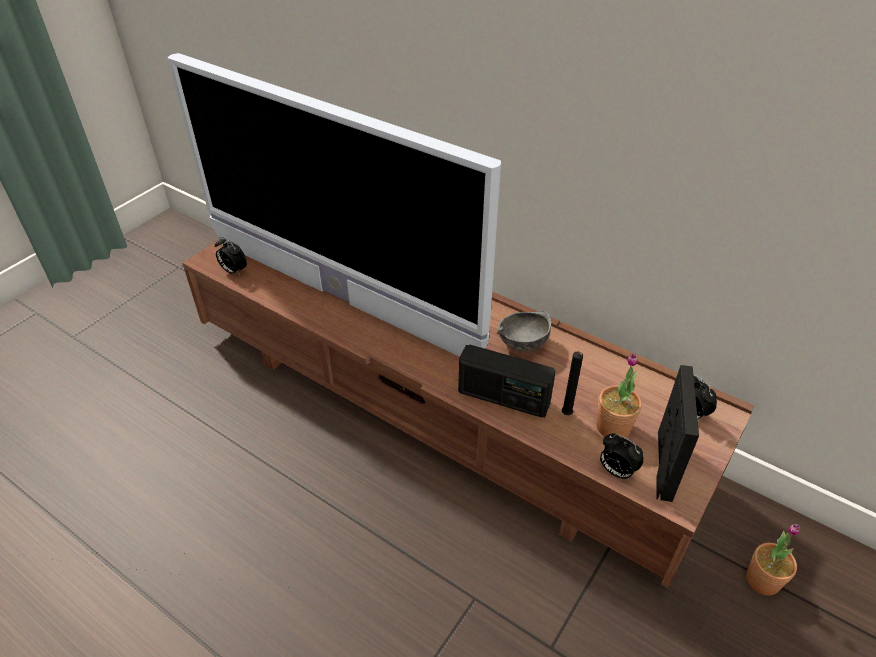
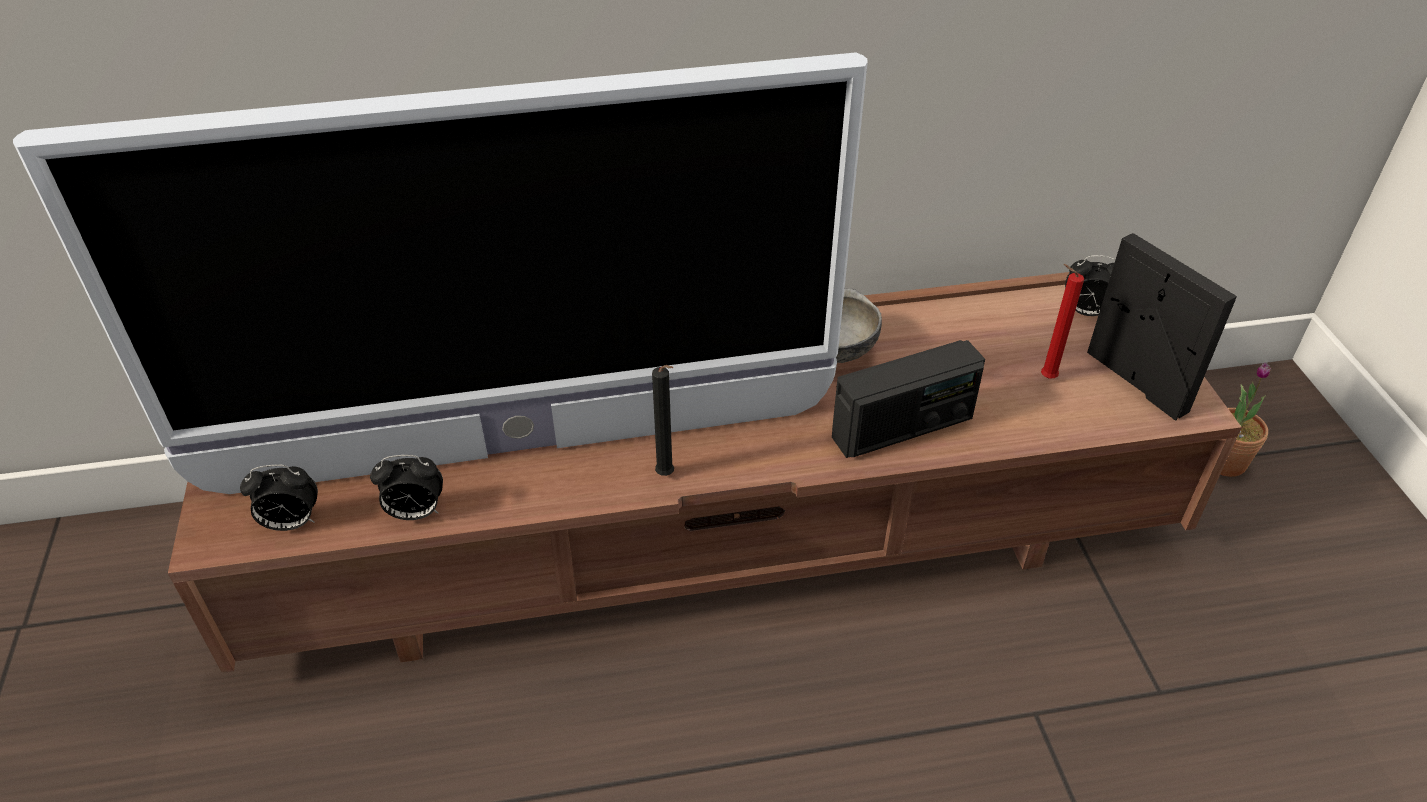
camera: 45 degrees left, 0 degrees up
black candle [561,351,583,415] -> black candle moved to [652,365,674,476]
potted plant [597,353,642,438] -> red candle [1041,264,1084,378]
alarm clock [600,434,644,480] -> alarm clock moved to [370,455,443,520]

